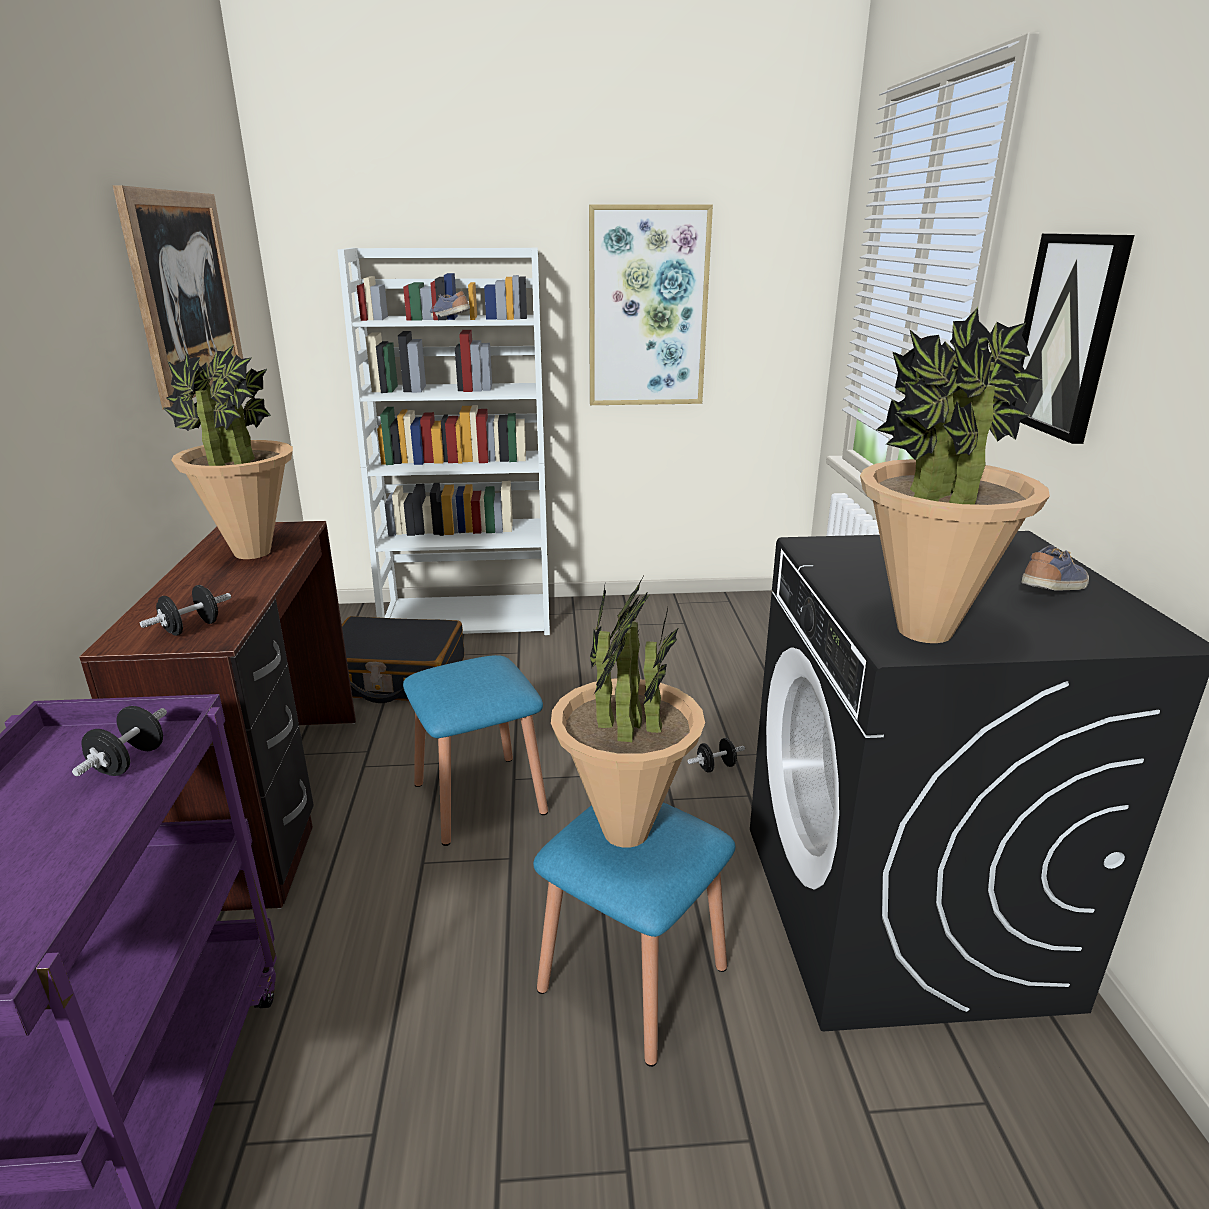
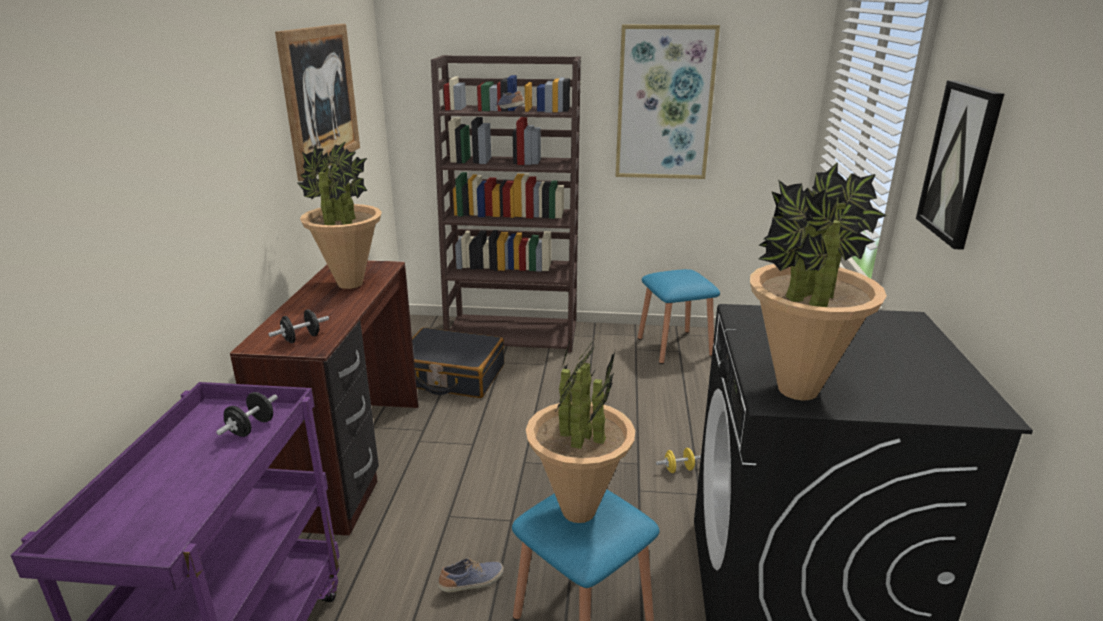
camera: 10 degrees right, 0 degrees up
white bookcase [337,247,550,635] -> brown bookcase [431,55,581,353]
blue stool [403,655,548,846] -> blue stool moved to [638,269,720,364]
black dumbbell [687,738,745,773] -> yellow dumbbell [656,448,701,473]
shoe [1022,545,1089,591] -> shoe moved to [438,558,504,593]

